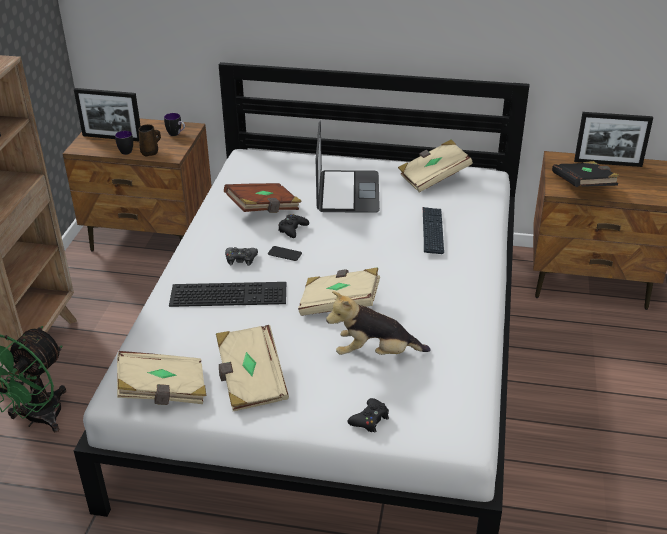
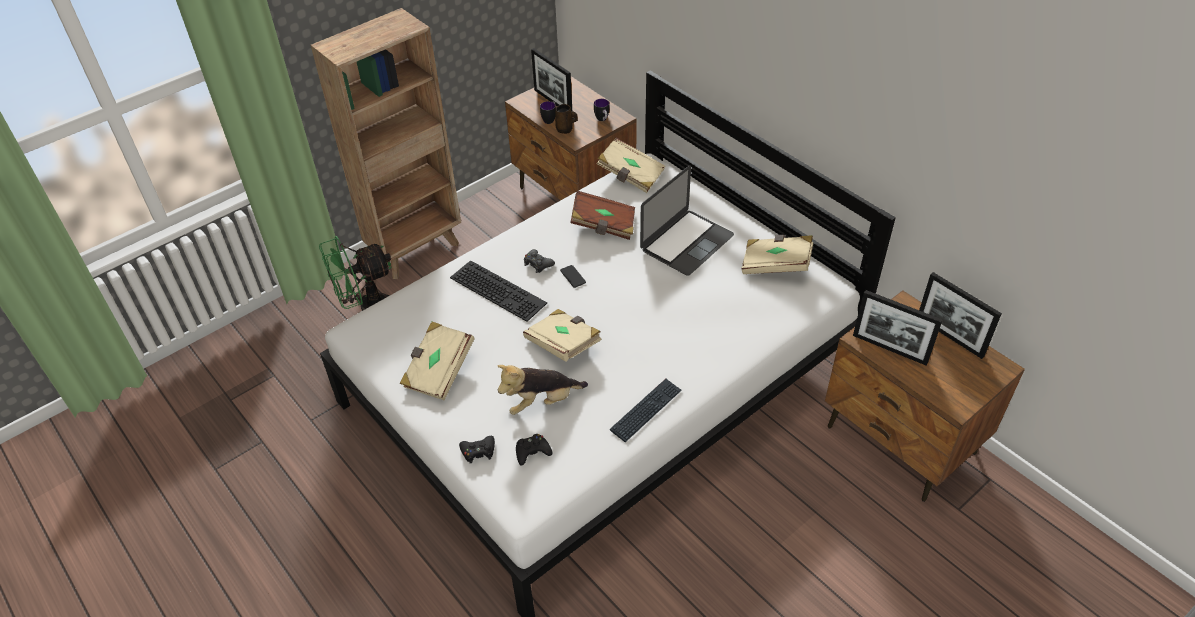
camera: 40 degrees right, 10 degrees up
beige book [117,351,207,405] -> beige book moved to [597,138,665,193]
black game controller [278,214,309,238] -> black game controller moved to [516,434,553,465]
plush toy [326,291,431,355] -> plush toy turned 60 degrees counterclockwise [497,365,588,415]
keyboard [423,207,444,254] -> keyboard moved to [610,379,682,442]
black book [552,161,620,187] -> picture frame [853,290,943,366]

